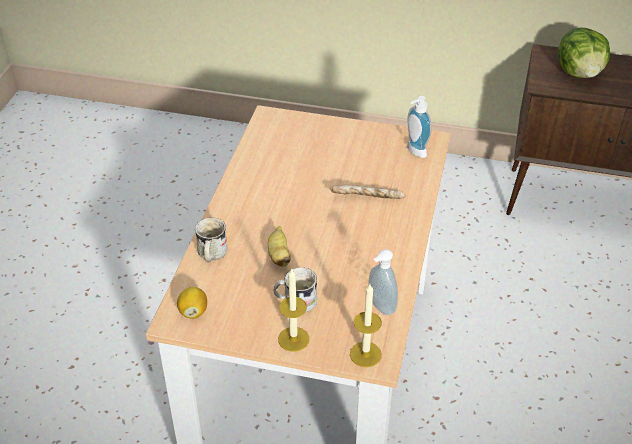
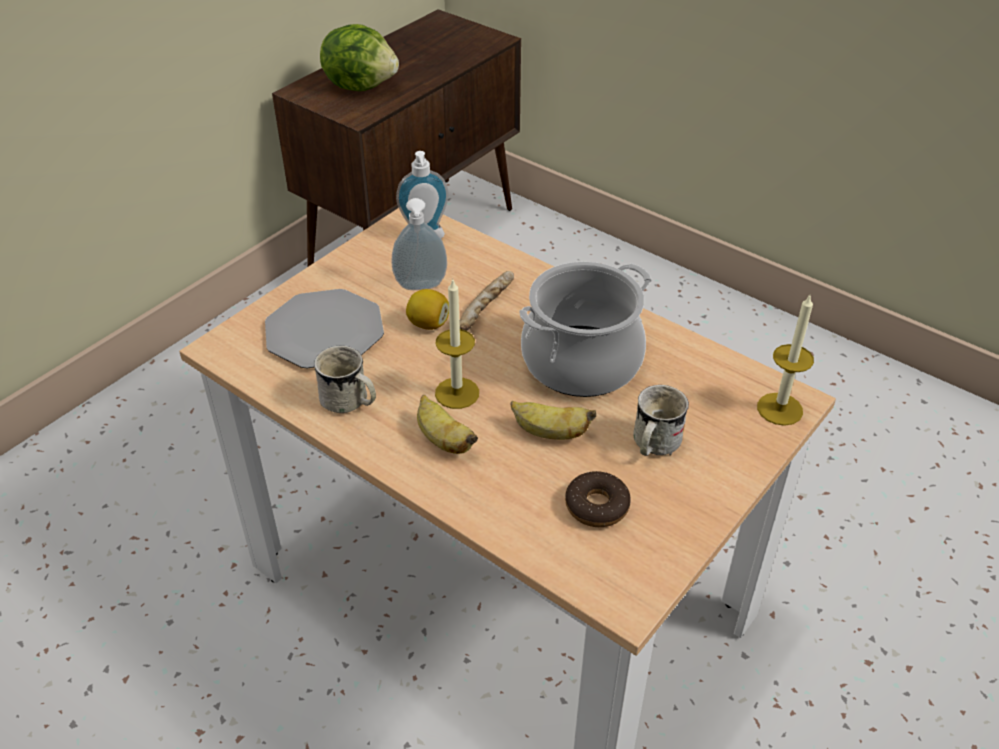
camera: 65 degrees left, 0 degrees up
lemon [177,287,207,318] -> lemon moved to [406,289,449,330]
white mug [195,218,227,262] -> white mug moved to [314,345,376,413]
candle [278,269,309,352] -> candle moved to [435,280,479,409]
soap dispenser [368,249,398,316] -> soap dispenser moved to [391,198,447,290]
none -> plate [265,289,384,369]
none -> banana [417,395,478,454]
none -> cooking pot [519,261,652,397]
none -> donut [565,471,631,527]

